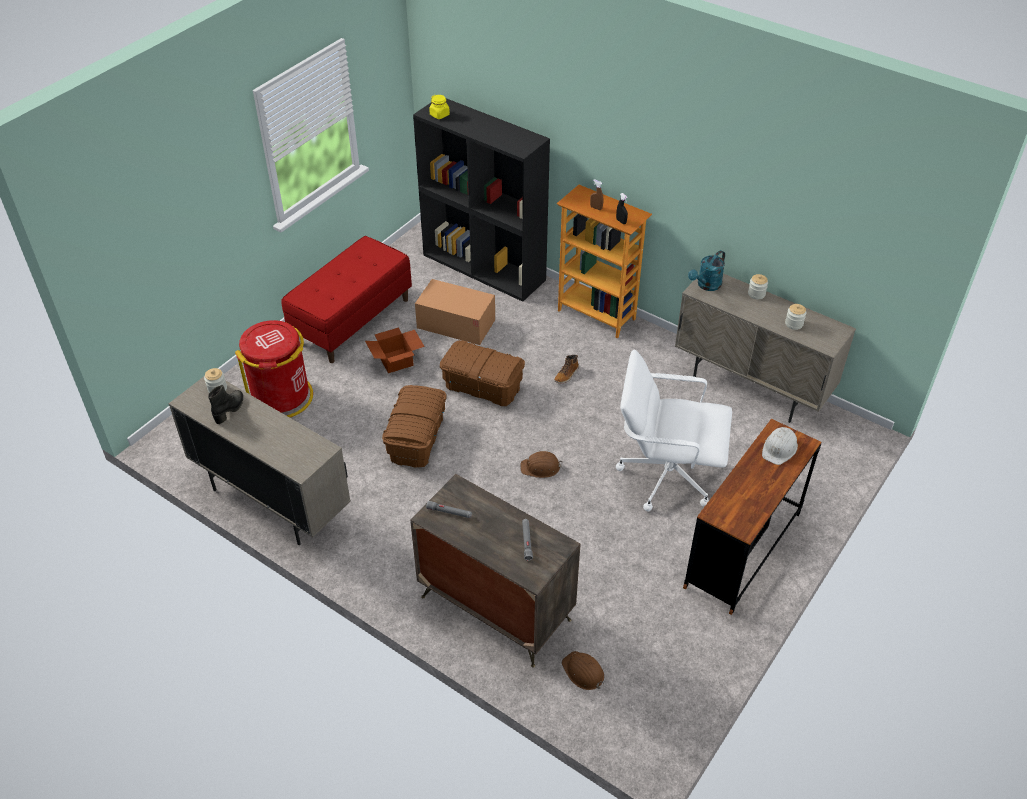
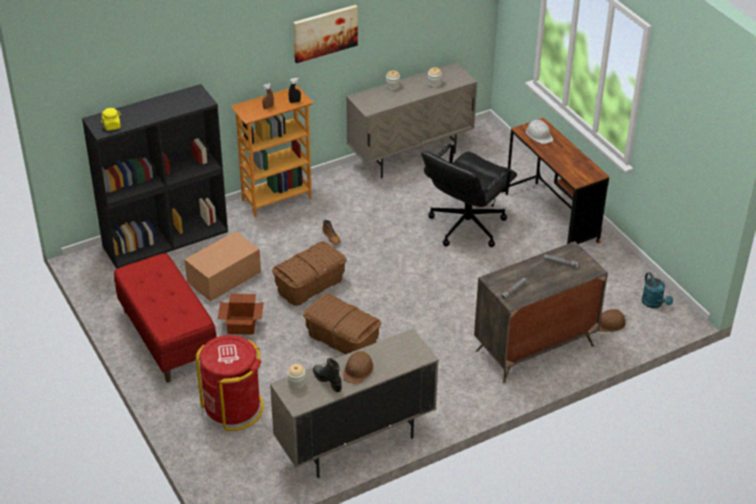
camera: 65 degrees left, 5 degrees down
brown hard hat [520,451,563,478] -> brown hard hat moved to [343,351,374,384]
white office chair [616,349,732,511] -> black office chair [421,144,517,247]
turquoise watering can [688,250,725,291] -> turquoise watering can moved to [641,272,673,308]
none -> picture [293,5,358,63]

